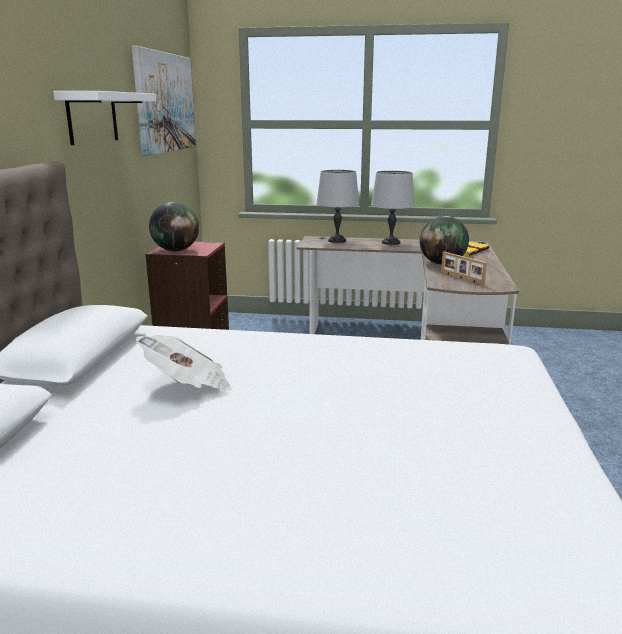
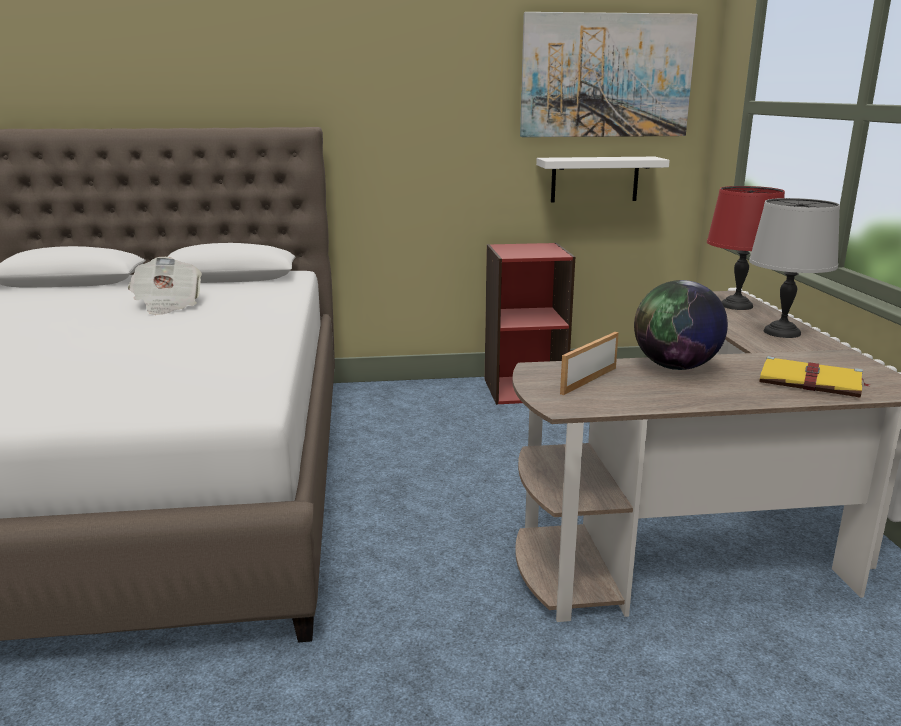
camera: 75 degrees right, 0 degrees up
white shelf [53,91,156,145] -> white shelf moved to [536,157,670,202]
globe [149,202,199,251] -> none
grey table lamp [317,170,359,243] -> red table lamp [707,186,785,310]

